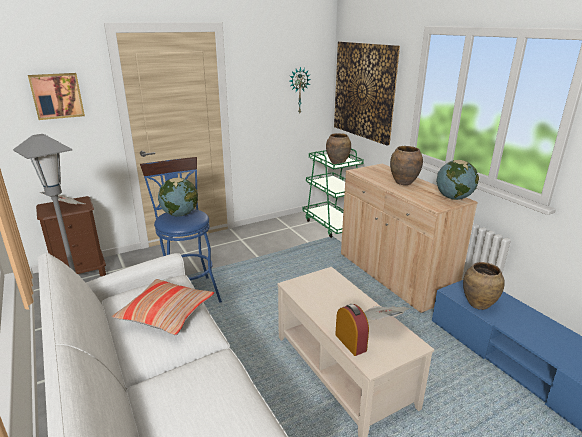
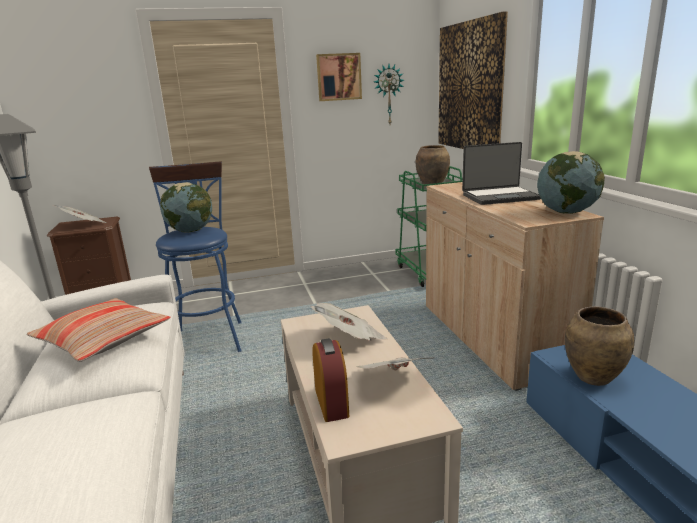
camera: 15 degrees right, 5 degrees down
picture [28,73,85,120] -> picture moved to [316,53,362,101]
brown vase [390,146,423,185] -> laptop [462,142,541,205]
none -> newspaper [311,303,388,341]

